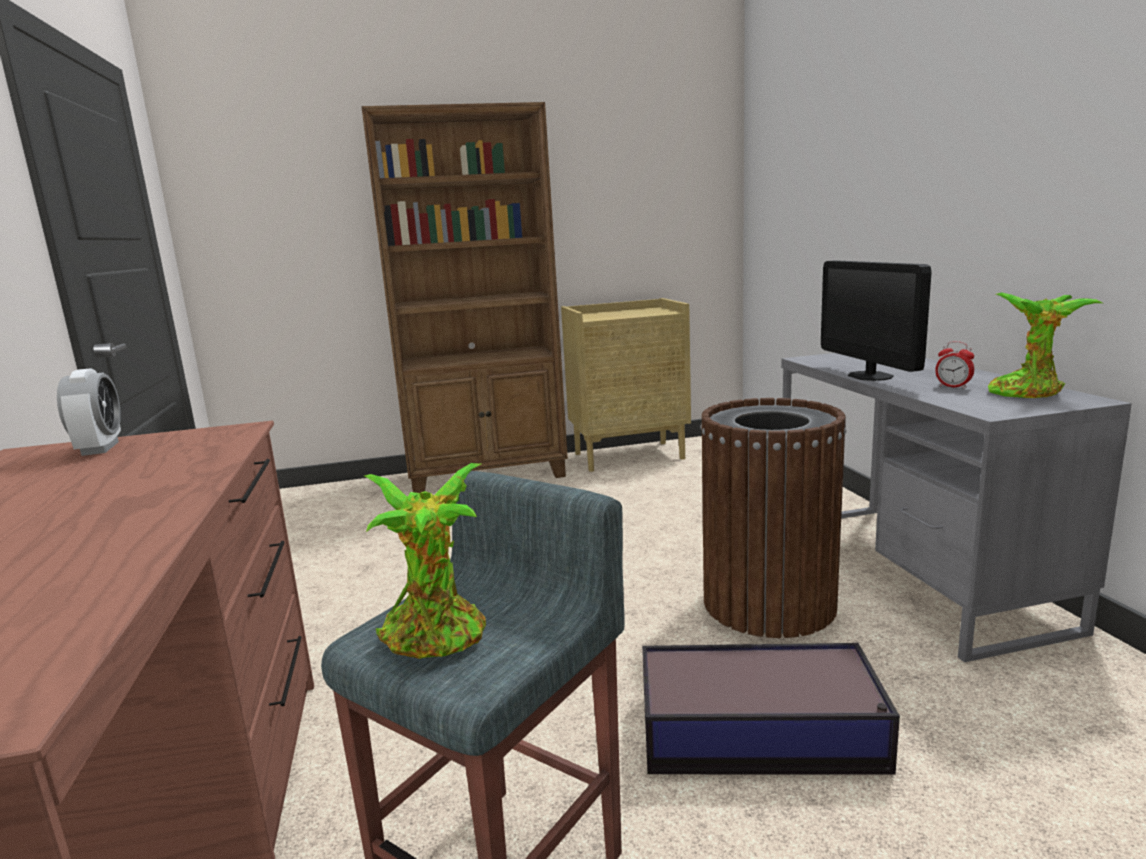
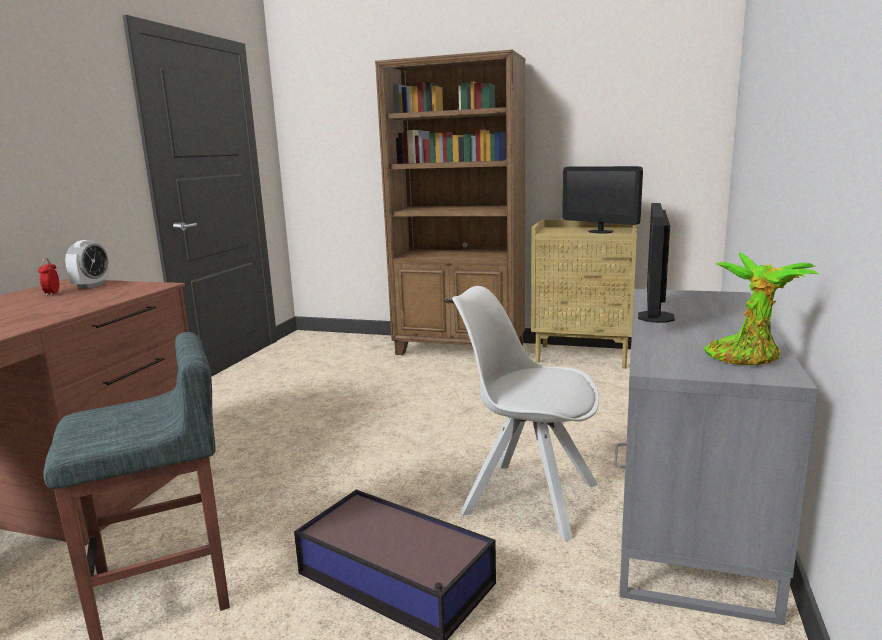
camera: 30 degrees right, 0 degrees up
potted plant [364,463,486,659] -> none
brown trash can [700,398,846,638] -> white chair [452,286,599,541]
alarm clock [935,341,974,389] -> alarm clock moved to [38,259,59,296]
none -> monitor [562,166,643,234]

